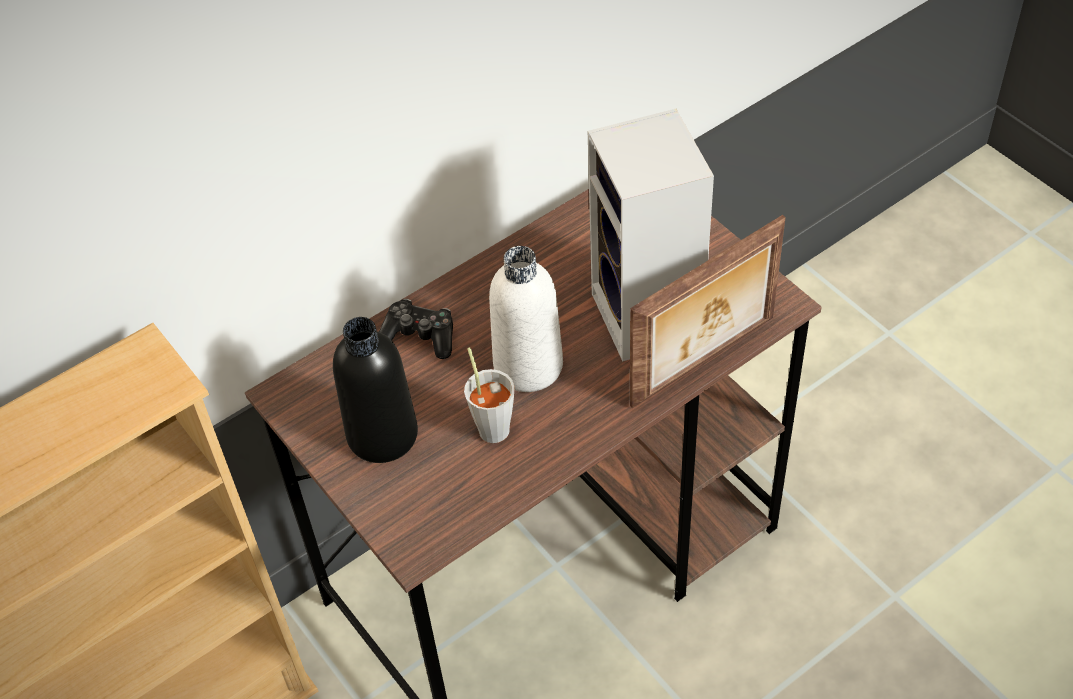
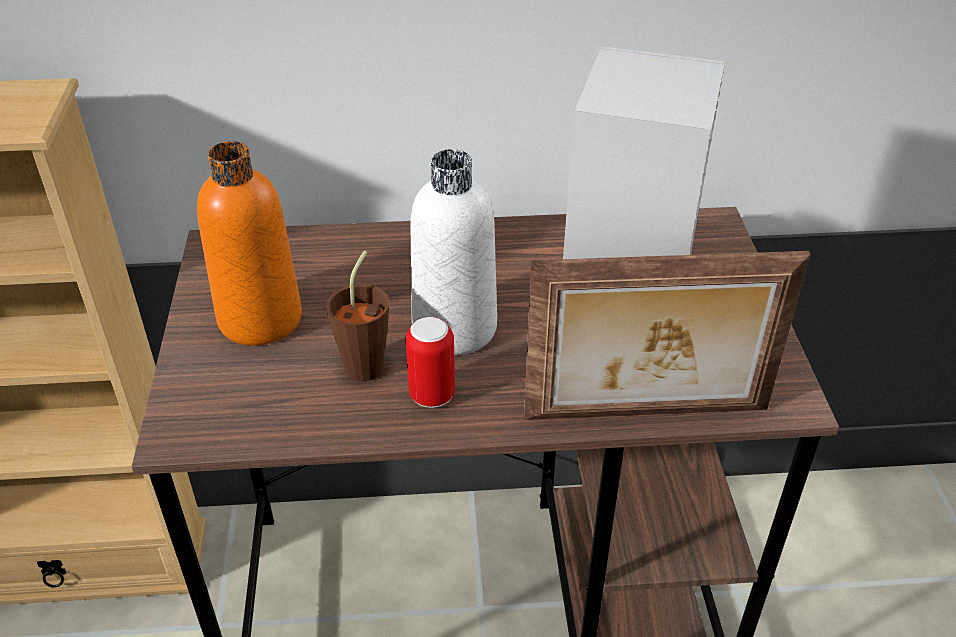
camera: 30 degrees right, 10 degrees down
black bottle [333,317,418,463] -> orange bottle [197,141,302,346]
game controller [379,299,453,359] -> none
grey cup [464,347,515,443] -> brown cup [326,251,389,381]
none -> can [406,317,455,408]

